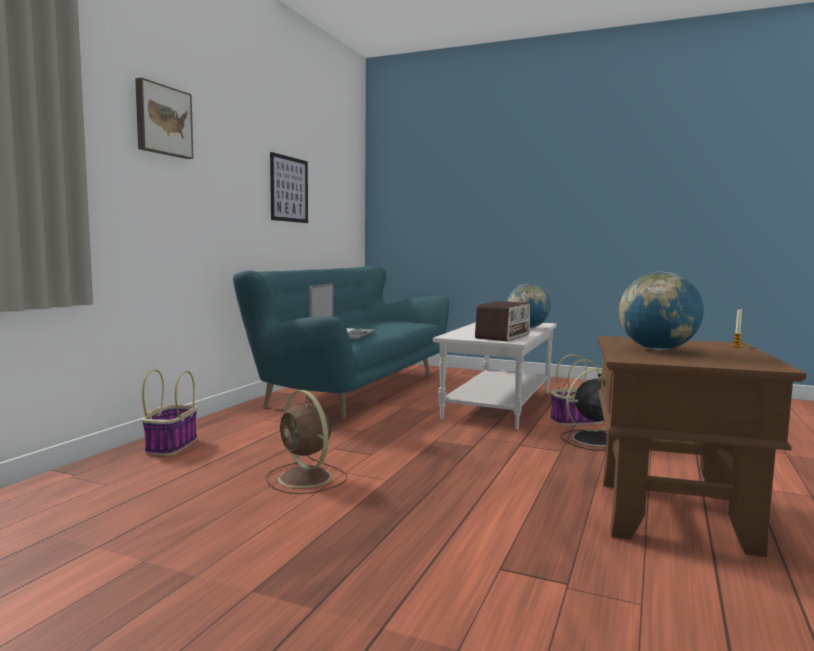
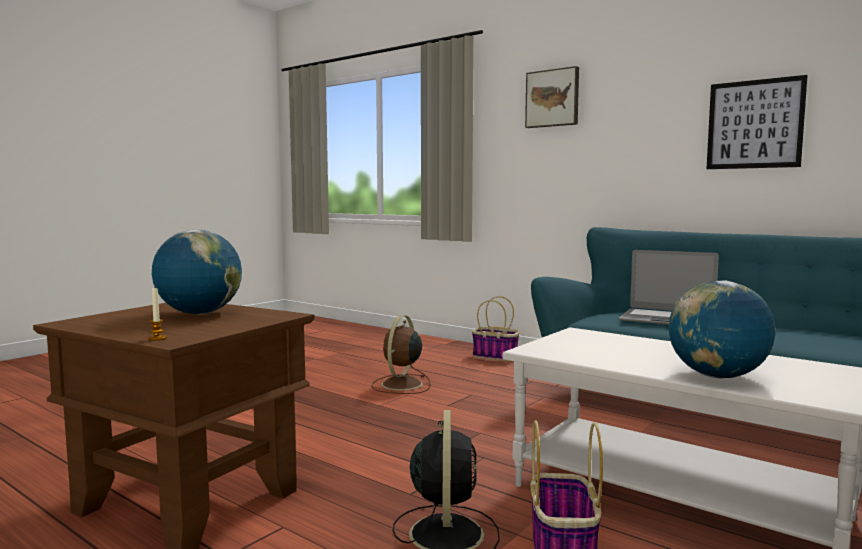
camera: 105 degrees right, 0 degrees up
brown fan [266,390,347,494] -> brown fan turned 45 degrees counterclockwise [371,315,430,394]
radio [475,301,530,341] -> none

